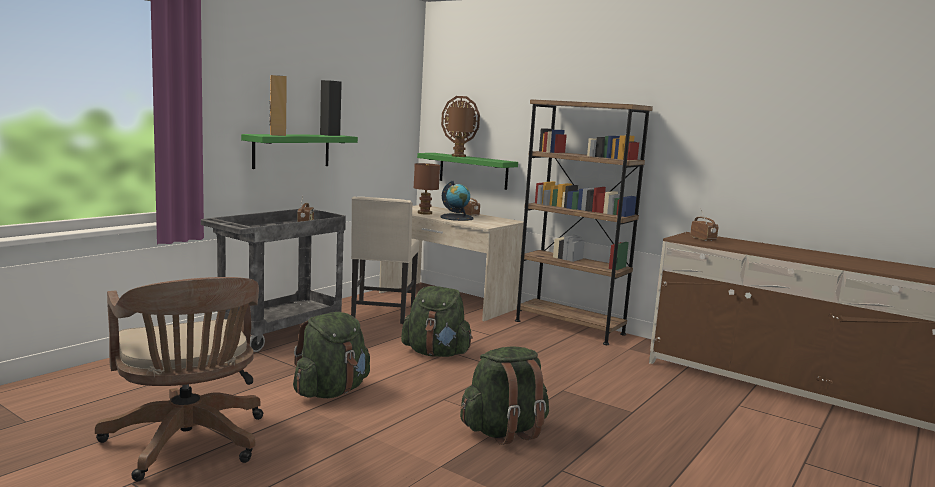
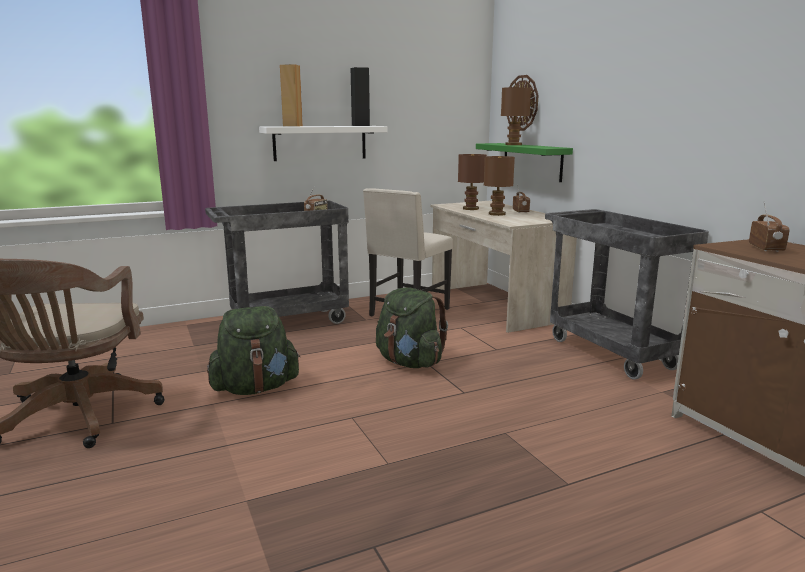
camera: 30 degrees right, 5 degrees up
green shelf [241,134,358,169] -> white shelf [259,126,388,161]
globe [440,181,474,221] -> brown table lamp [484,156,515,216]
green backpack [460,347,549,445] -> none
brown bookcase [515,99,653,345] -> grey cart [545,209,709,380]

